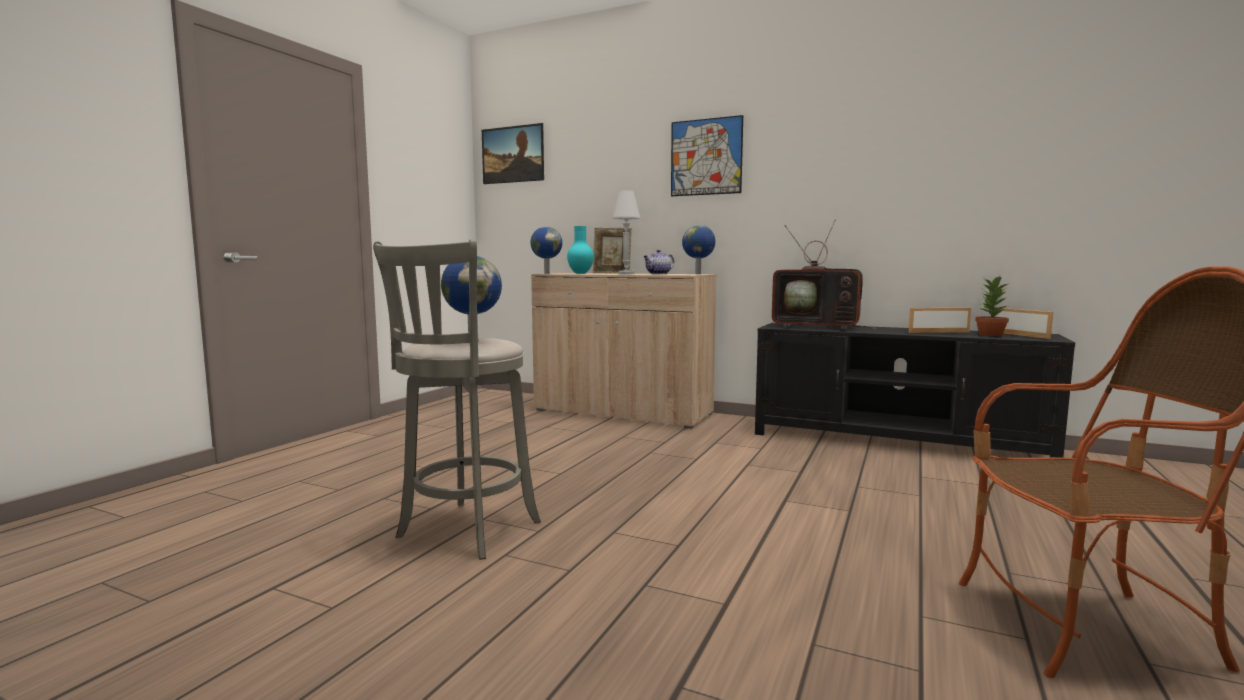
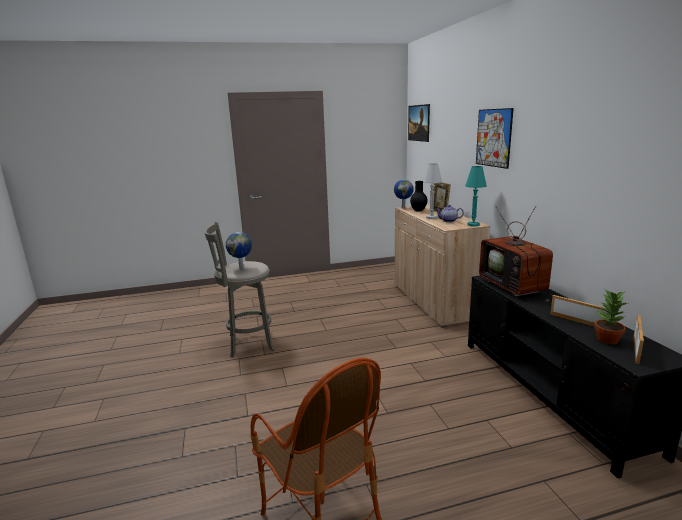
camera: 50 degrees right, 10 degrees up
turquoise vase [567,226,594,274] -> black vase [410,181,427,212]
globe [682,225,715,274] -> turquoise table lamp [465,166,487,227]

